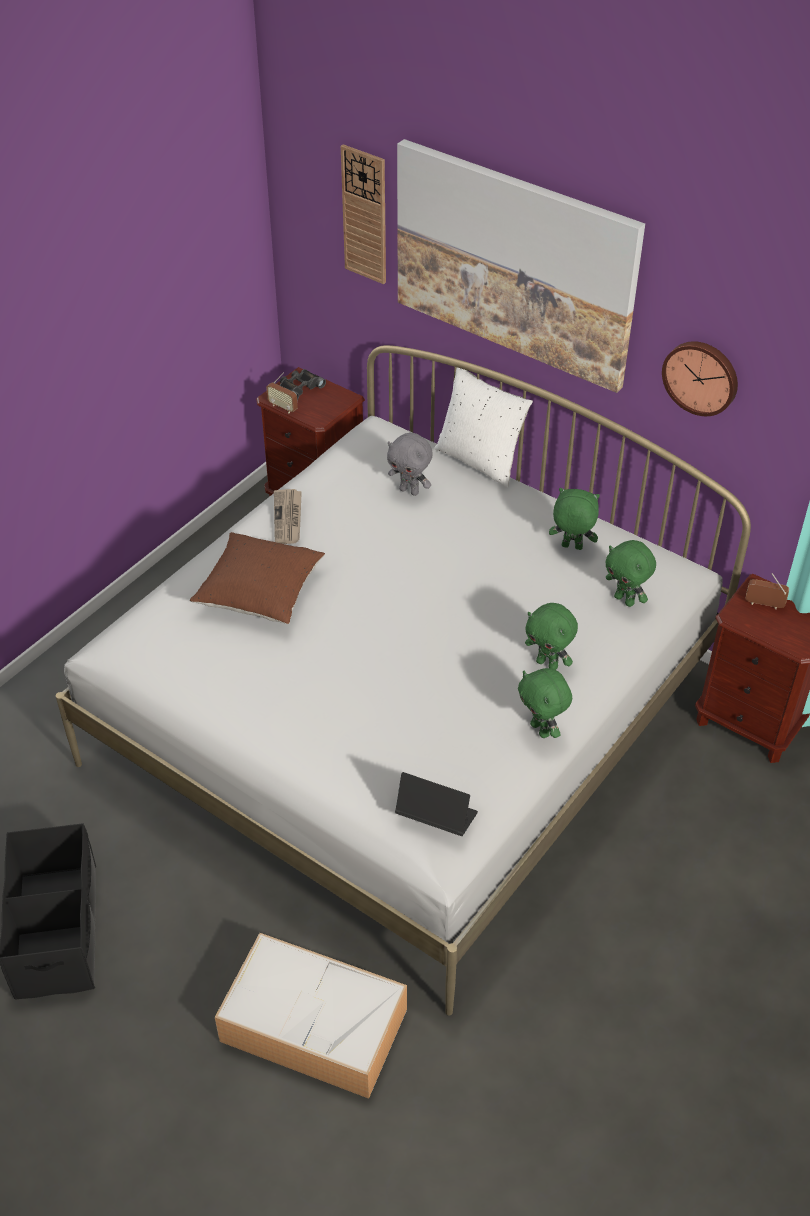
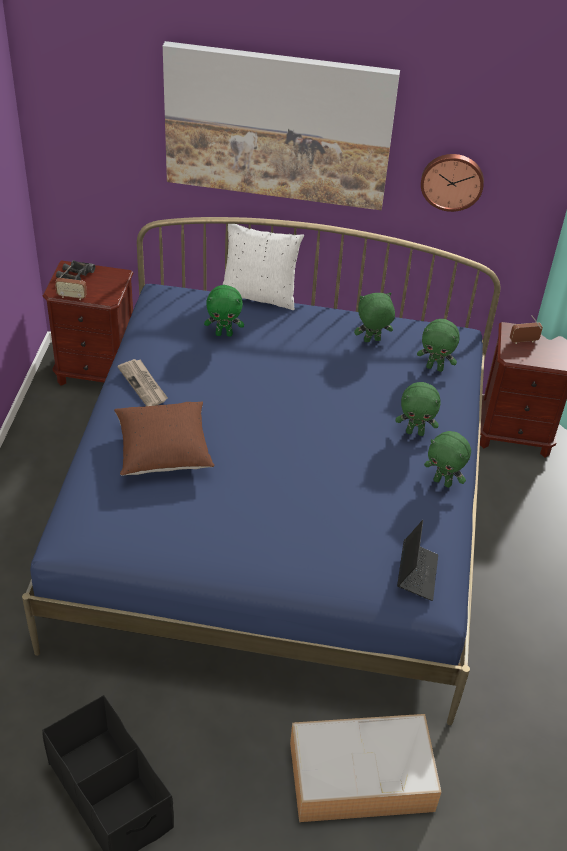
camera: 30 degrees left, 0 degrees up
white bed [56,345,751,1016] -> blue bed [22,217,500,725]
wall clock [341,144,386,284] -> none
grey plush toy [387,433,433,496] -> green plush toy [204,285,244,337]
laptop [395,772,478,836] -> laptop turned 105 degrees clockwise [397,520,438,601]

